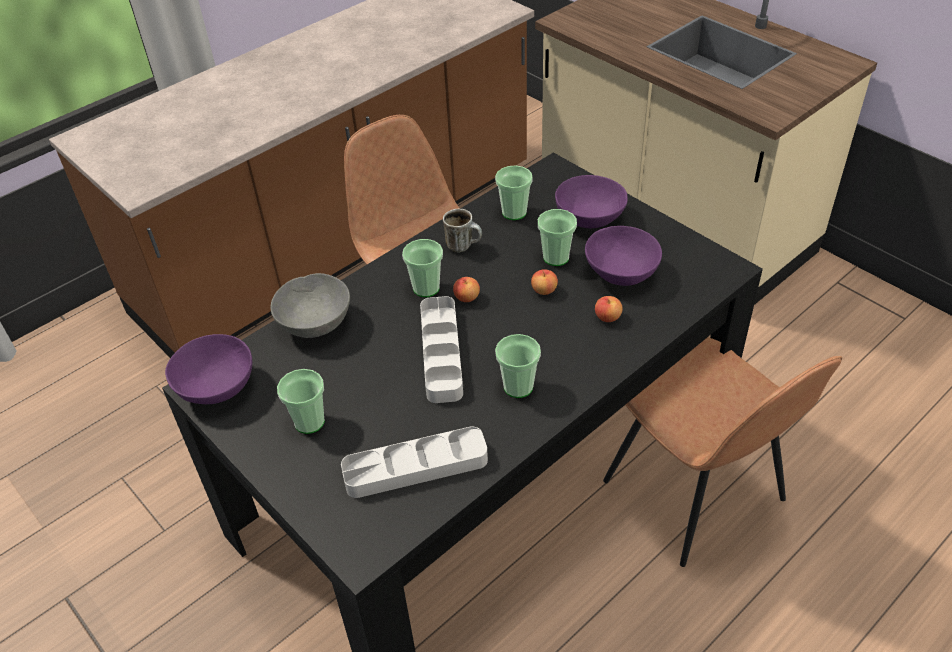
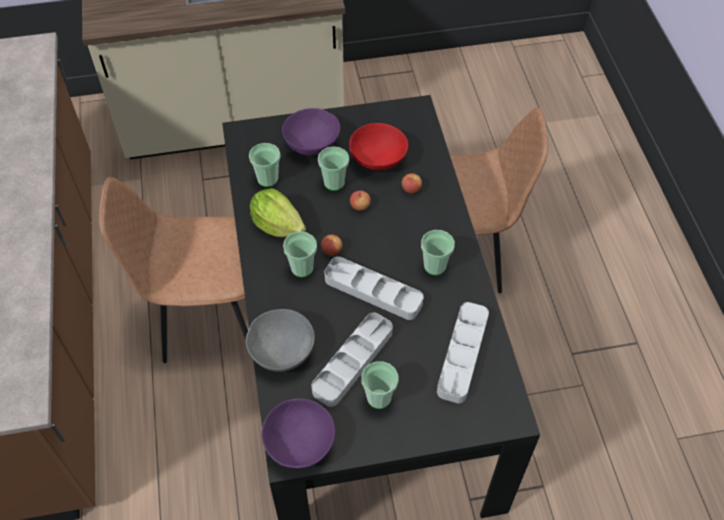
camera: 60 degrees left, 10 degrees up
mug [443,209,482,253] -> lettuce [250,188,306,237]
purple bowl [585,226,662,286] -> red bowl [349,123,408,170]
none -> grey tray [311,313,393,407]

